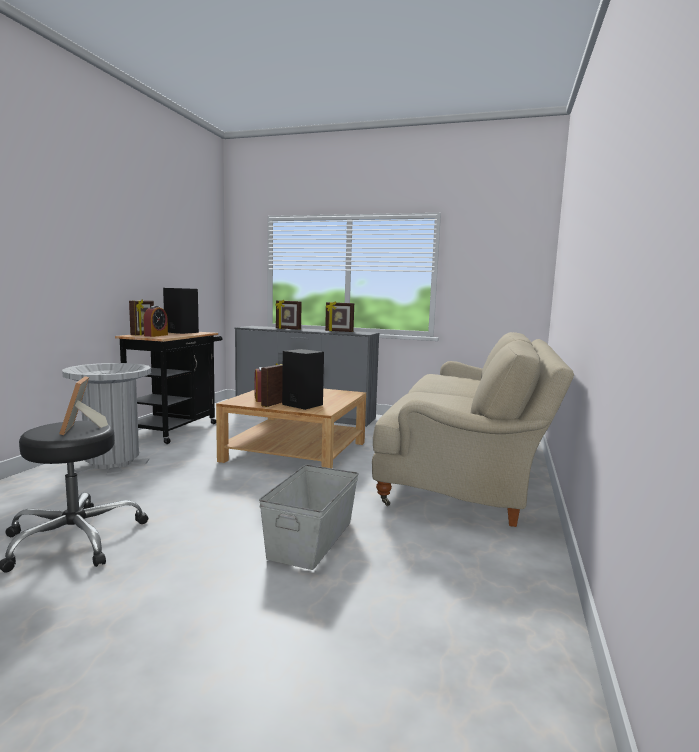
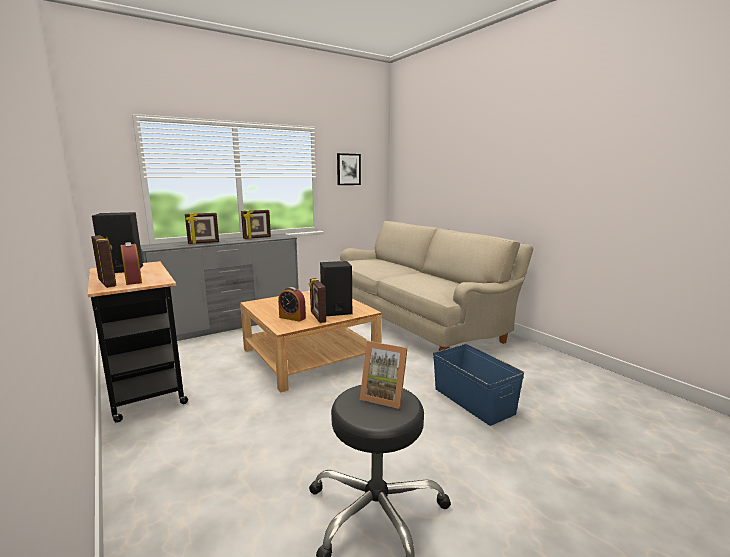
camera: 50 degrees left, 5 degrees up
grey trash can [62,363,151,475] -> none
grey storage box [259,465,359,570] -> blue storage box [433,344,524,426]
none -> picture [337,153,361,185]

